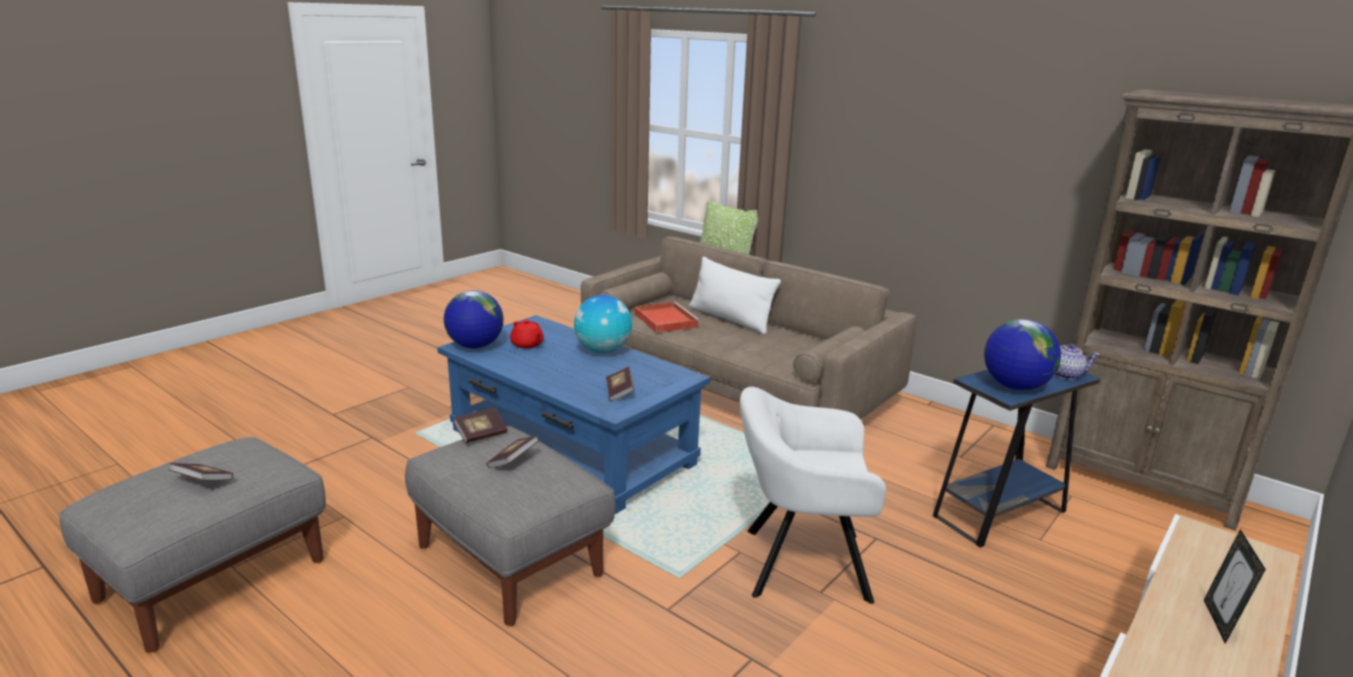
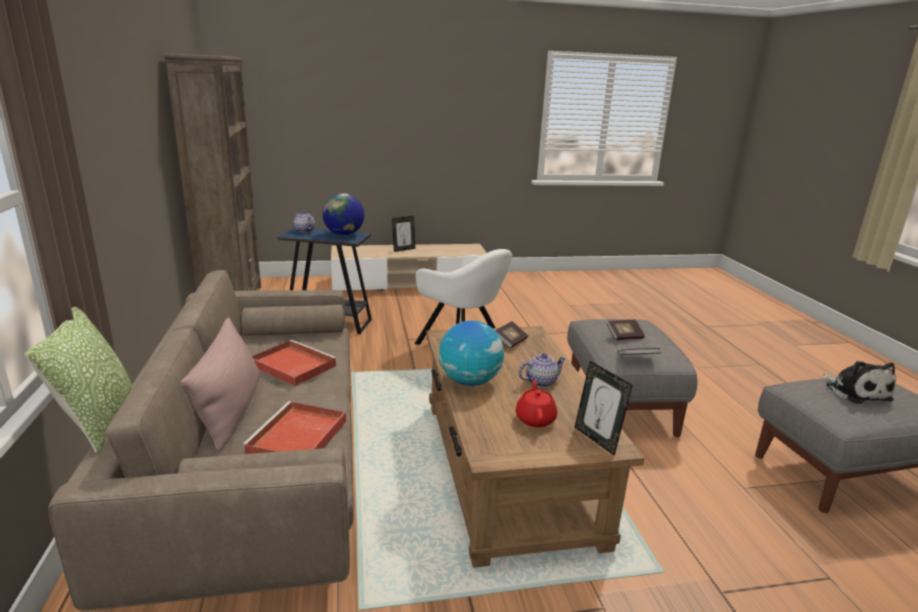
camera: 140 degrees left, 0 degrees up
book [169,463,233,481] -> plush toy [823,361,896,404]
blue coffee table [437,315,710,514] -> brown coffee table [426,326,644,568]
globe [444,290,503,349] -> picture frame [575,361,633,456]
white pillow [689,257,781,335] -> pink pillow [181,318,260,452]
none -> red tray [252,340,338,386]
none -> teapot [519,353,566,387]

